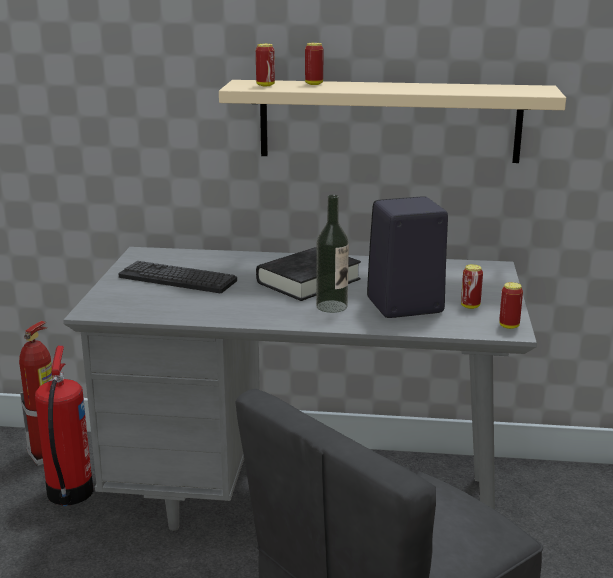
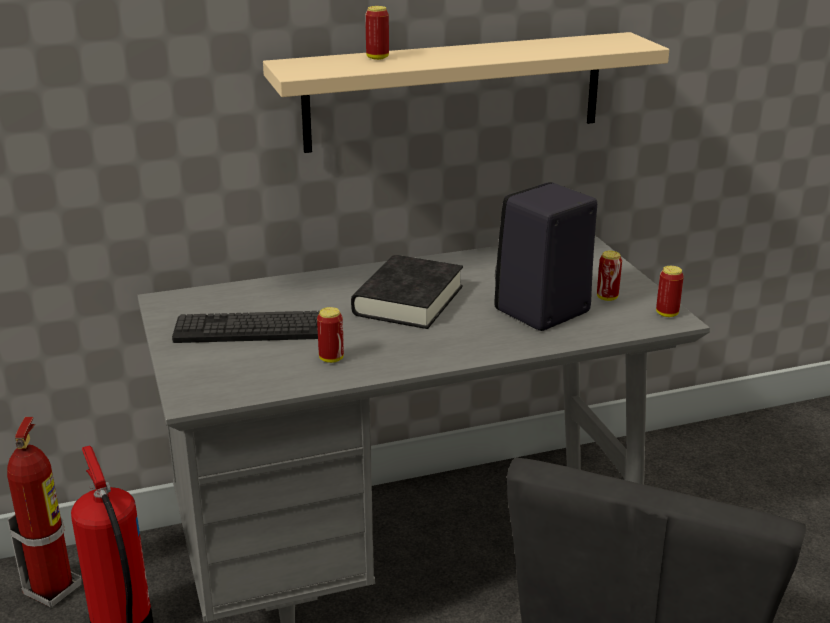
camera: 25 degrees left, 5 degrees up
can [256,44,275,86] -> can moved to [317,307,344,363]
bottle [316,195,349,313] -> none

